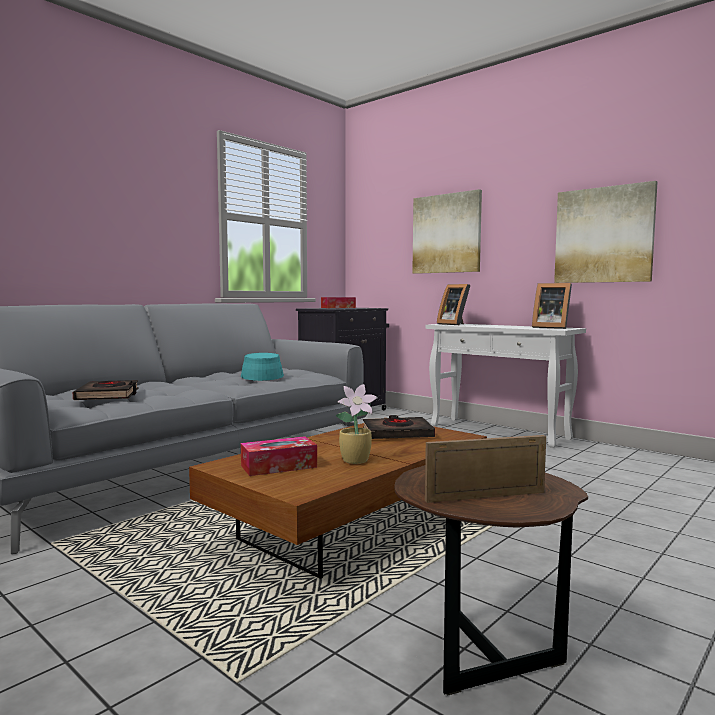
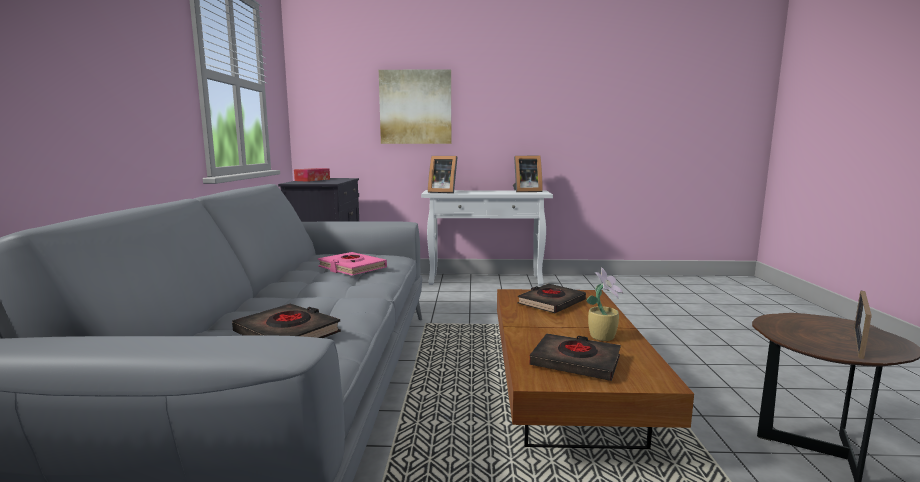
camera: 40 degrees left, 5 degrees up
turquoise hat [241,353,284,381] -> pink book [318,252,387,276]
tissue box [241,436,317,476] -> black book [530,333,621,381]
picture [554,181,657,283] -> none

